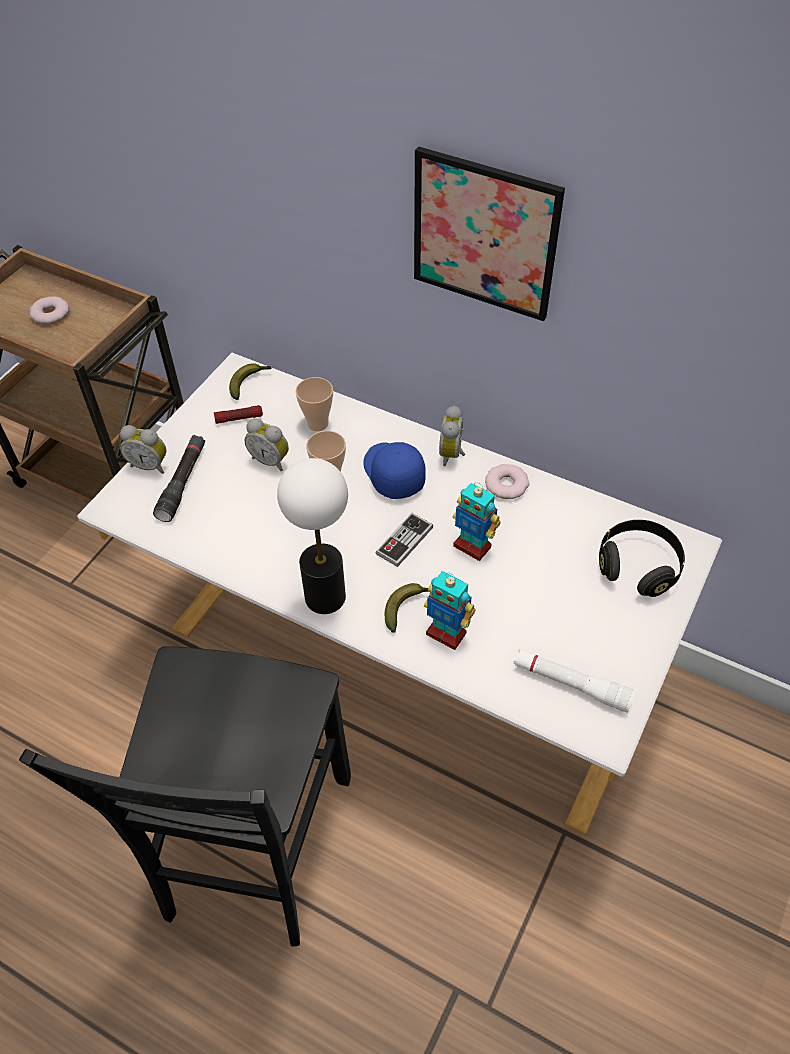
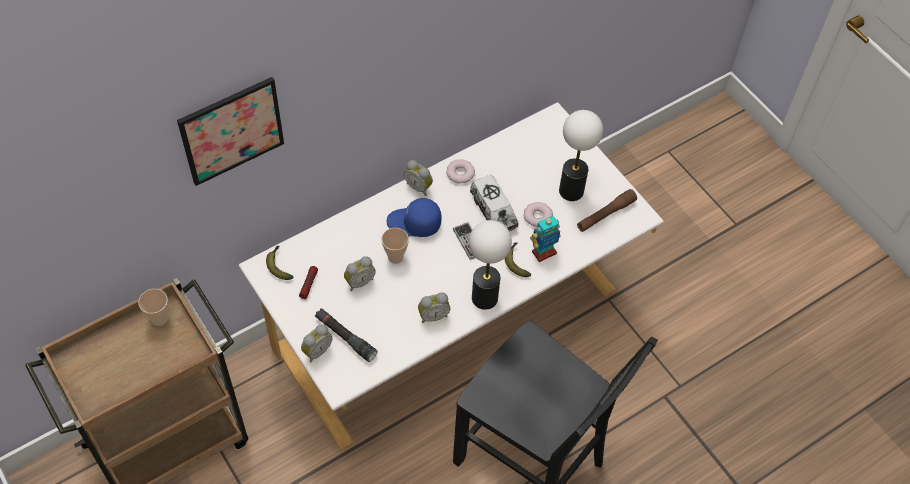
camera: 65 degrees left, 5 degrees up
donut [30,296,69,324] -> donut moved to [523,202,553,227]
cup [295,377,333,431] -> cup moved to [138,289,168,326]
picture [414,146,565,321] -> picture moved to [177,77,284,186]
toy robot [453,482,501,561] -> toy truck [470,175,519,231]
white flashlight [514,648,636,713] -> brown flashlight [577,189,637,232]
black headphones [599,520,685,597] -> none
none -> alarm clock [418,292,450,323]
none -> table lamp [559,110,603,201]

